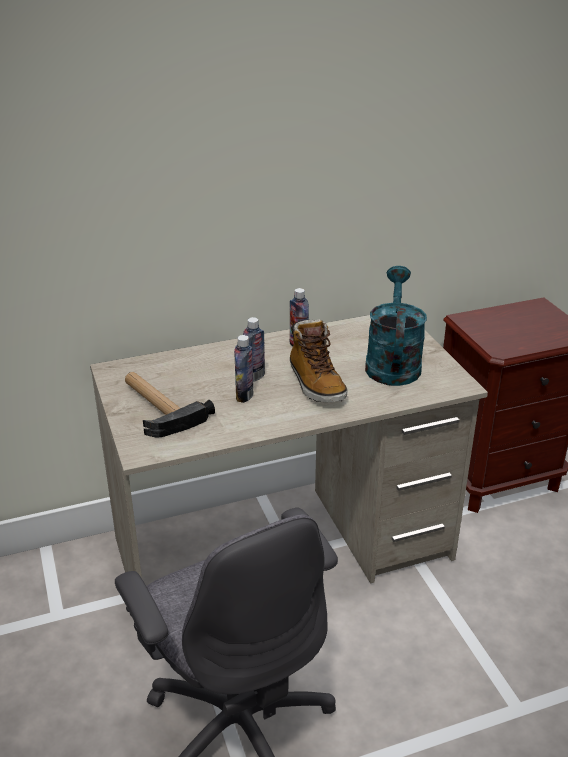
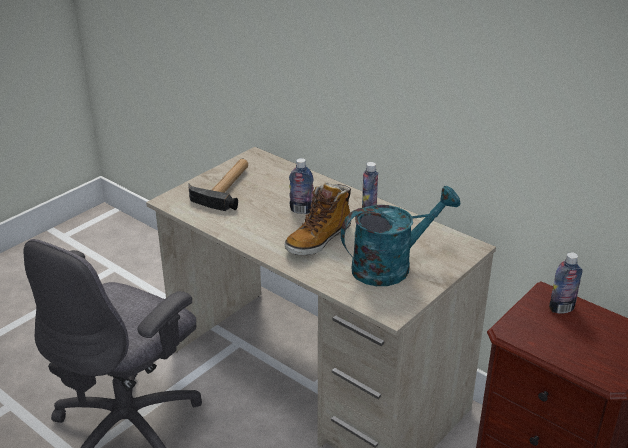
camera: 60 degrees right, 0 degrees up
bottle [234,335,253,403] -> bottle moved to [549,252,582,314]

